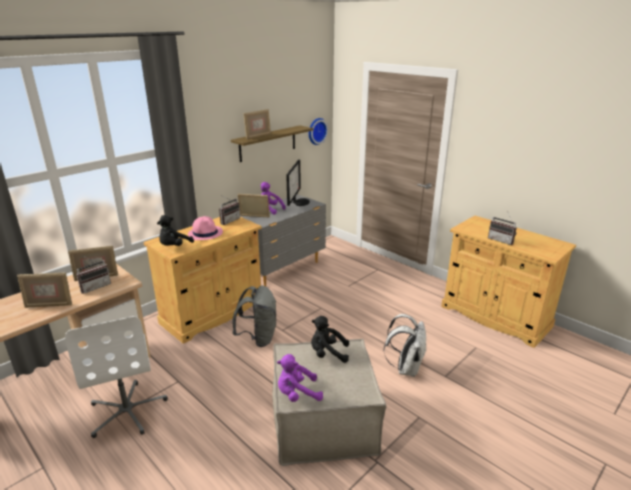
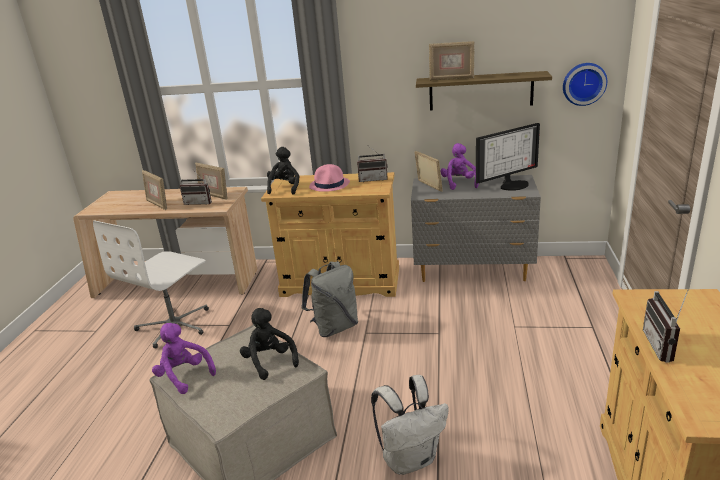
camera: 55 degrees right, 0 degrees up
black plush toy [157,215,194,246] -> black plush toy turned 105 degrees clockwise [267,147,299,195]

